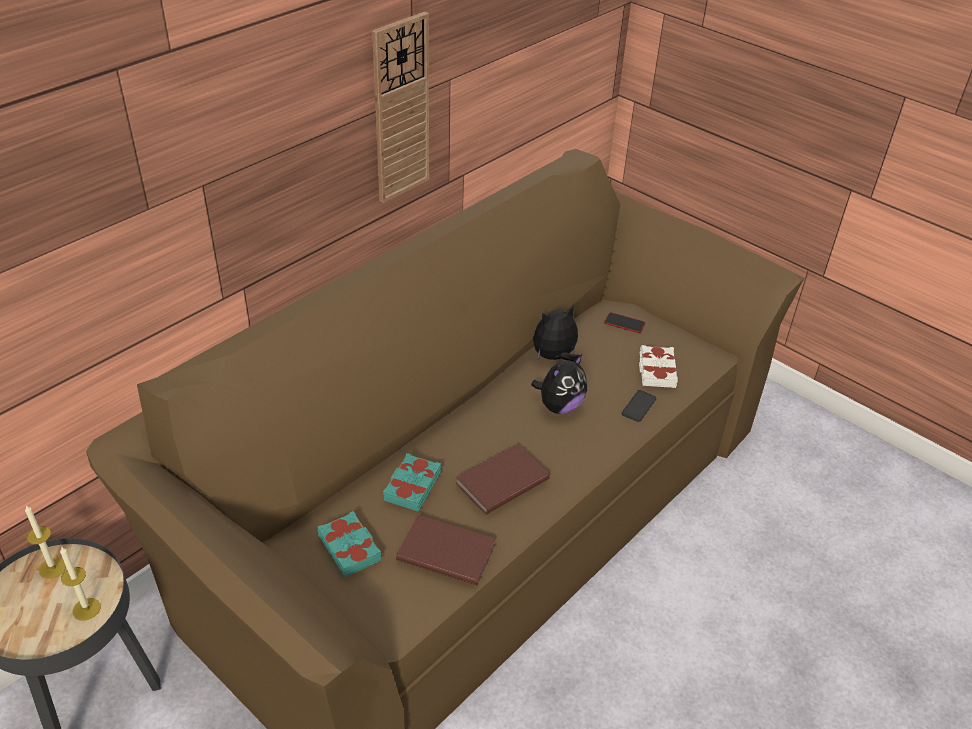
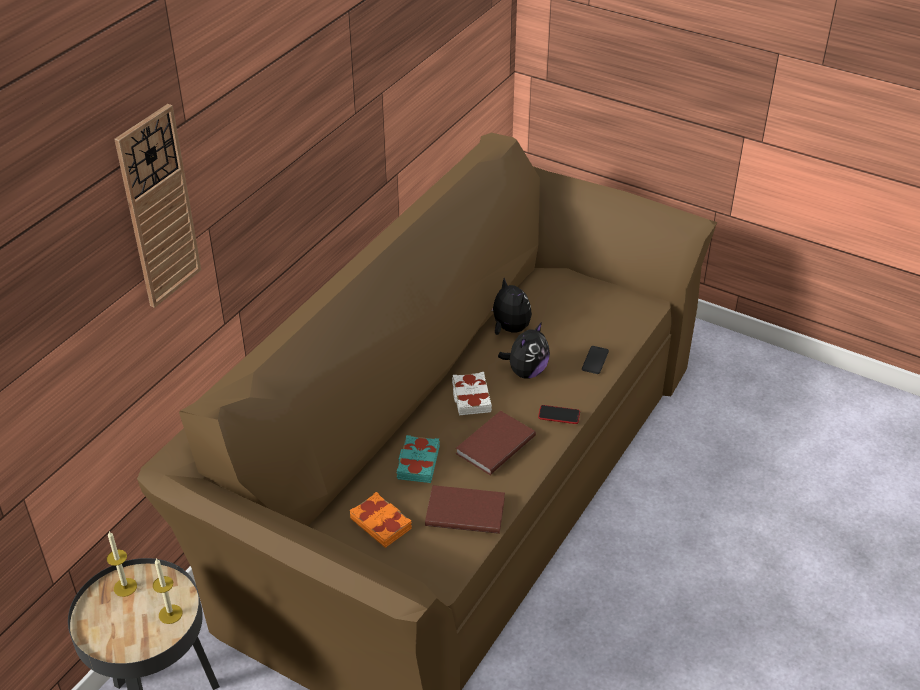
camera: 10 degrees left, 0 degrees up
turquoise book [318,511,382,577] -> orange book [350,492,412,548]
wall clock [372,12,429,203] -> wall clock moved to [114,104,201,308]
plush toy [533,305,580,361] -> plush toy turned 90 degrees clockwise [491,278,532,335]
phone [604,312,645,333] -> phone moved to [538,405,580,424]
white book [639,345,678,388] -> white book moved to [452,372,492,415]

